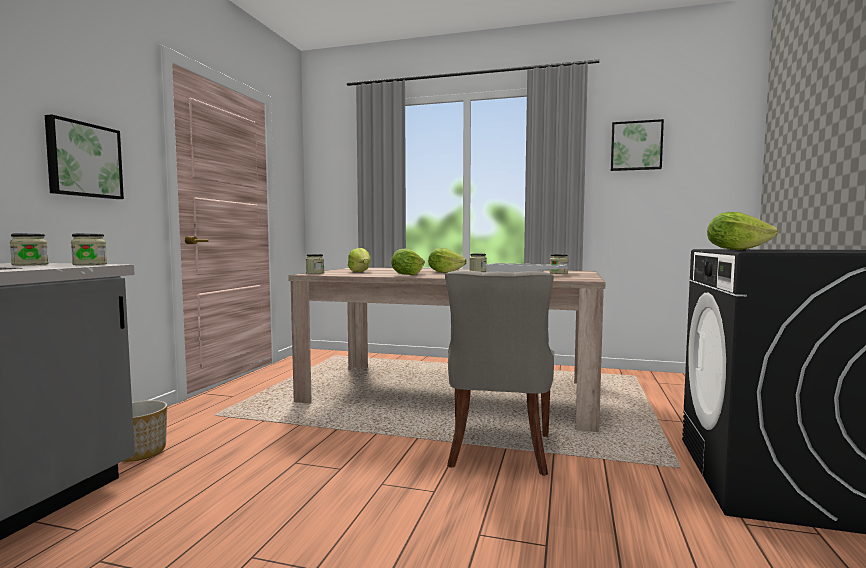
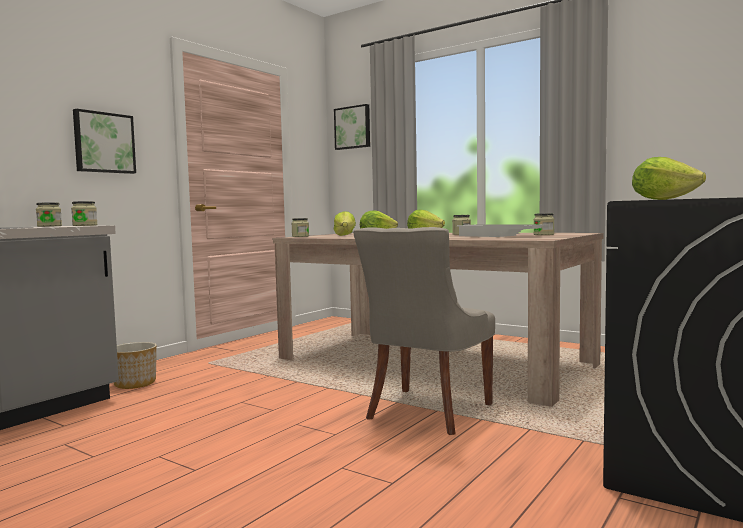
camera: 20 degrees right, 0 degrees up
picture [611,119,664,171] -> picture moved to [334,104,370,150]

